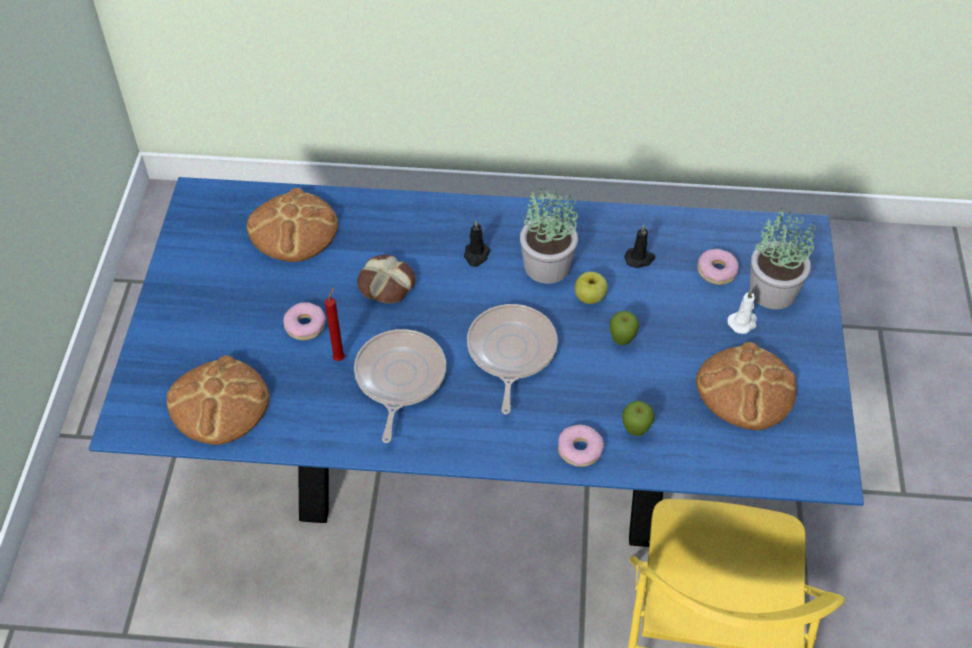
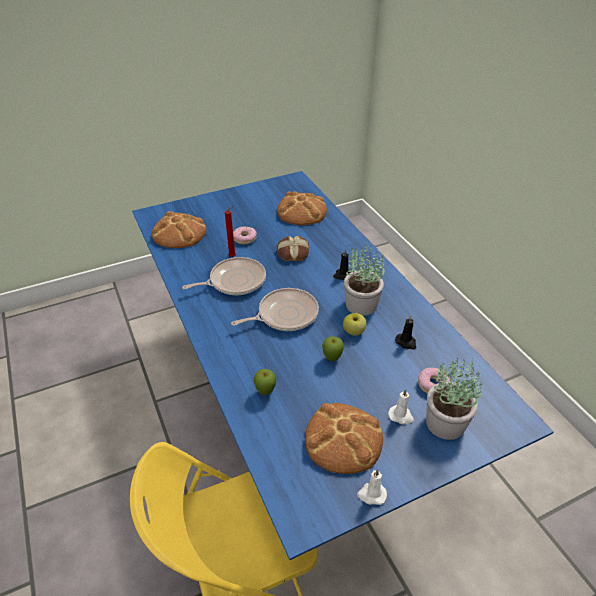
camera: 60 degrees right, 10 degrees down
donut [558,425,604,467] -> none
none -> white candle [357,469,387,505]

